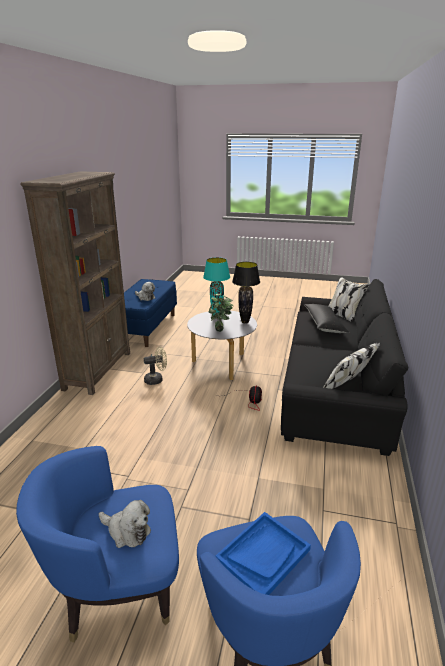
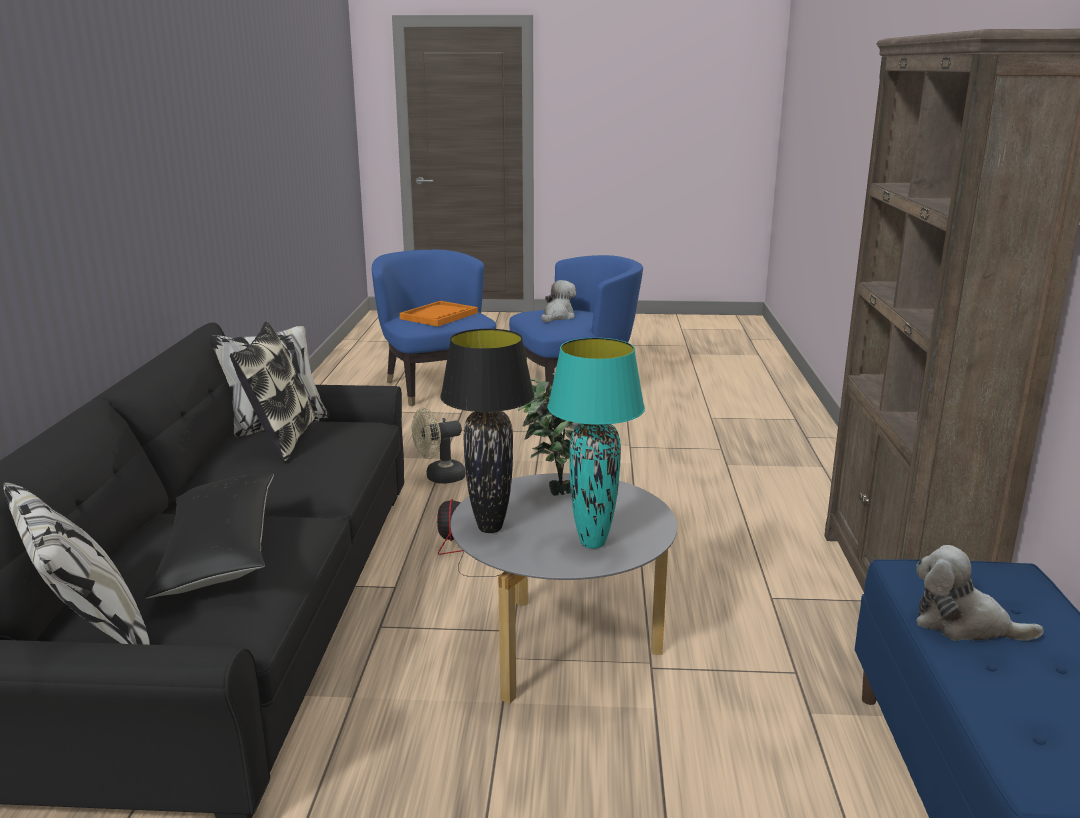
camera: 170 degrees right, 5 degrees down
plush toy [99,500,151,548] -> plush toy turned 105 degrees clockwise [541,280,576,322]
beige fan [144,347,167,385] -> beige fan moved to [412,408,466,484]
blue tray [215,512,311,595] -> orange tray [400,301,478,327]
none -> pillow [230,321,315,462]

